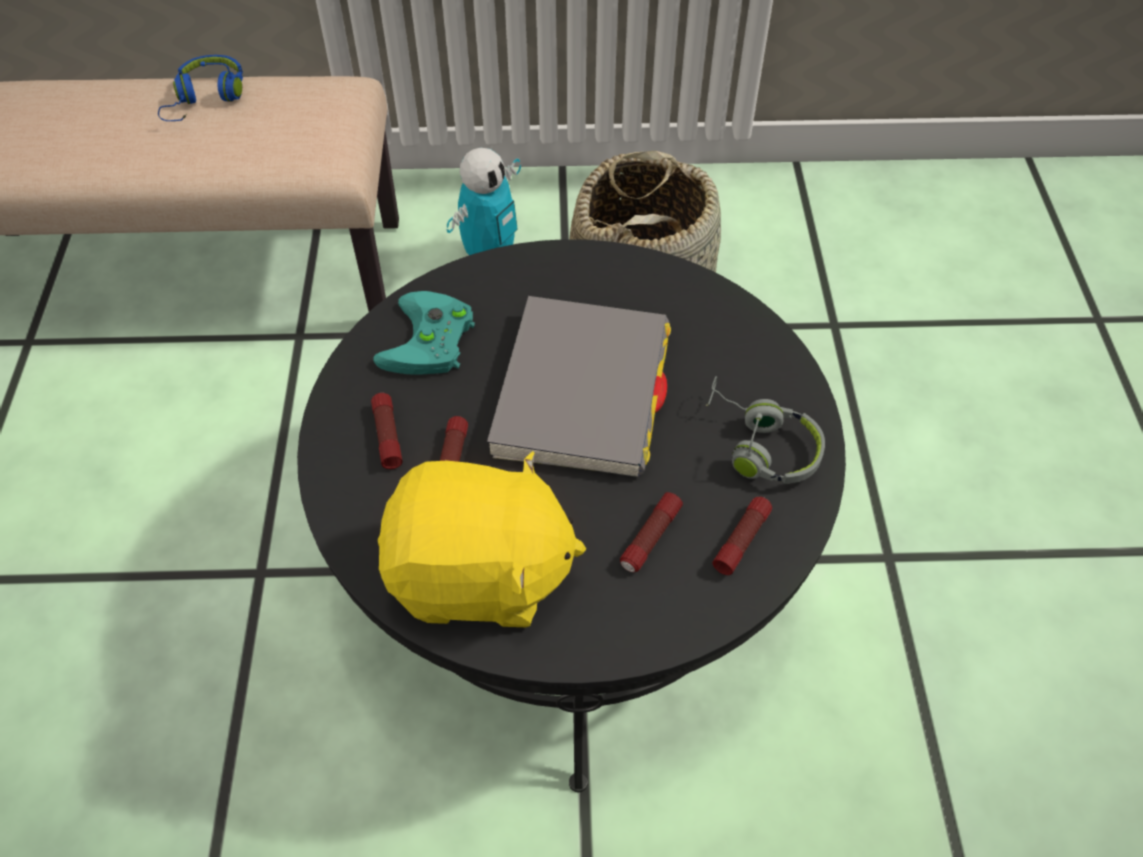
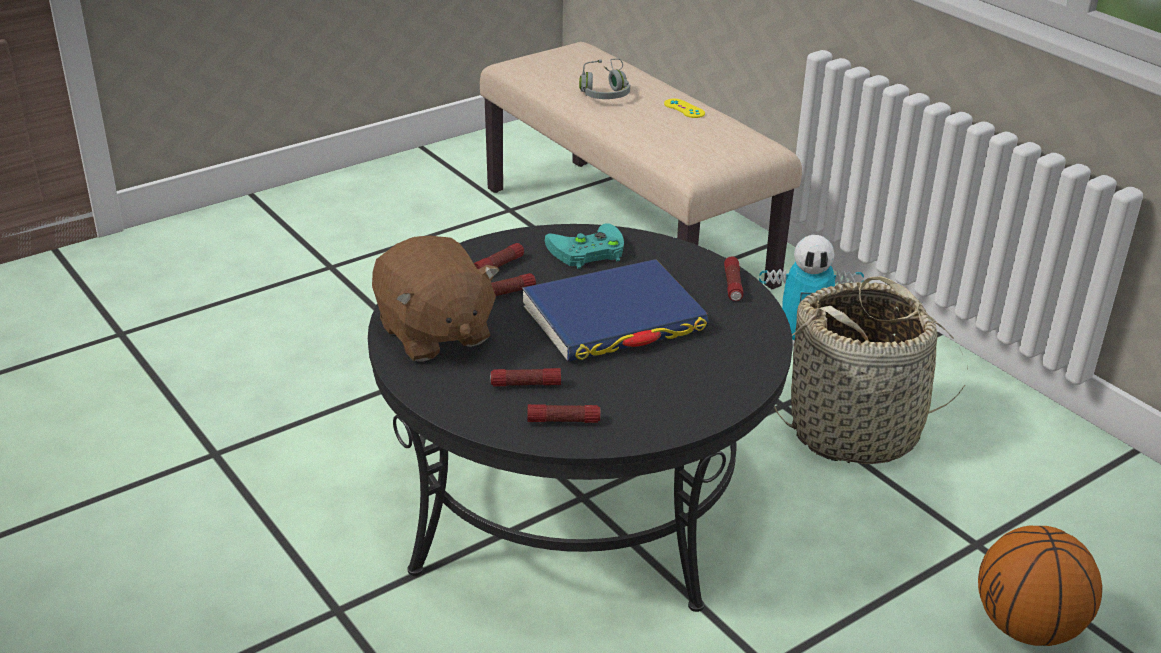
camera: 55 degrees right, 20 degrees down
blue headphones [158,55,243,121] -> yellow game controller [664,99,705,118]
yellow plush toy [378,451,586,627] -> brown plush toy [372,236,499,362]
grey book [487,296,671,477] -> blue book [522,259,709,362]
grey headphones [706,376,825,484] -> grey headphones moved to [579,59,630,99]
none -> flashlight [724,256,744,301]
none -> basketball [978,526,1102,646]

